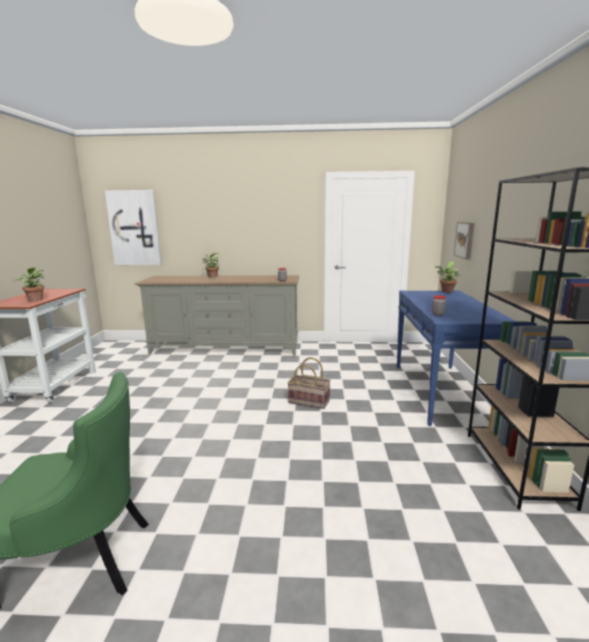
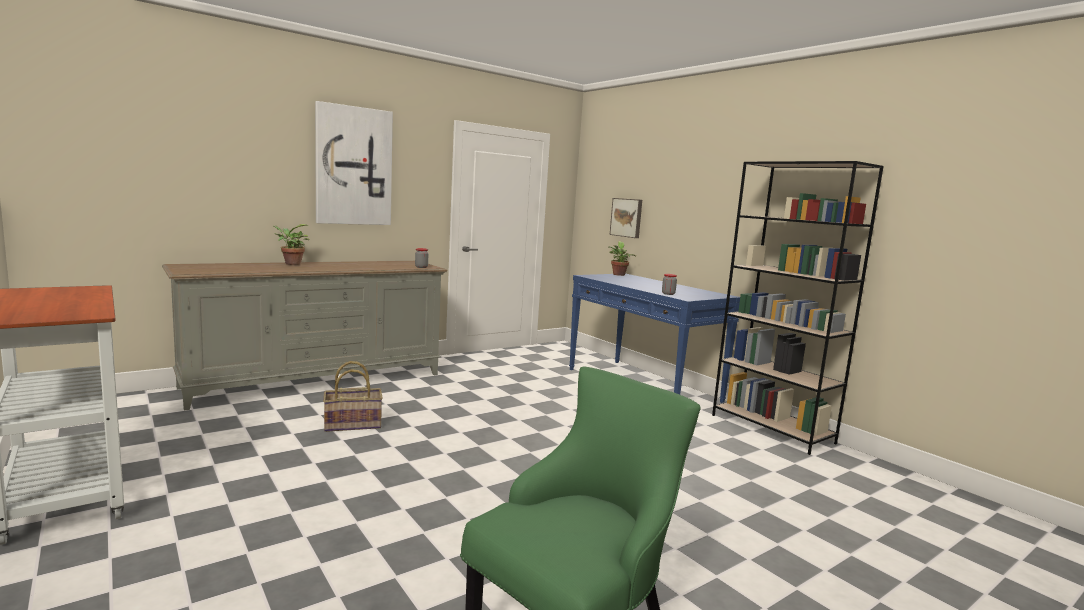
camera: 40 degrees left, 5 degrees down
potted plant [13,267,44,301] -> none
picture [105,190,161,265] -> picture moved to [315,101,393,225]
basket [287,357,331,409] -> basket moved to [323,361,383,432]

